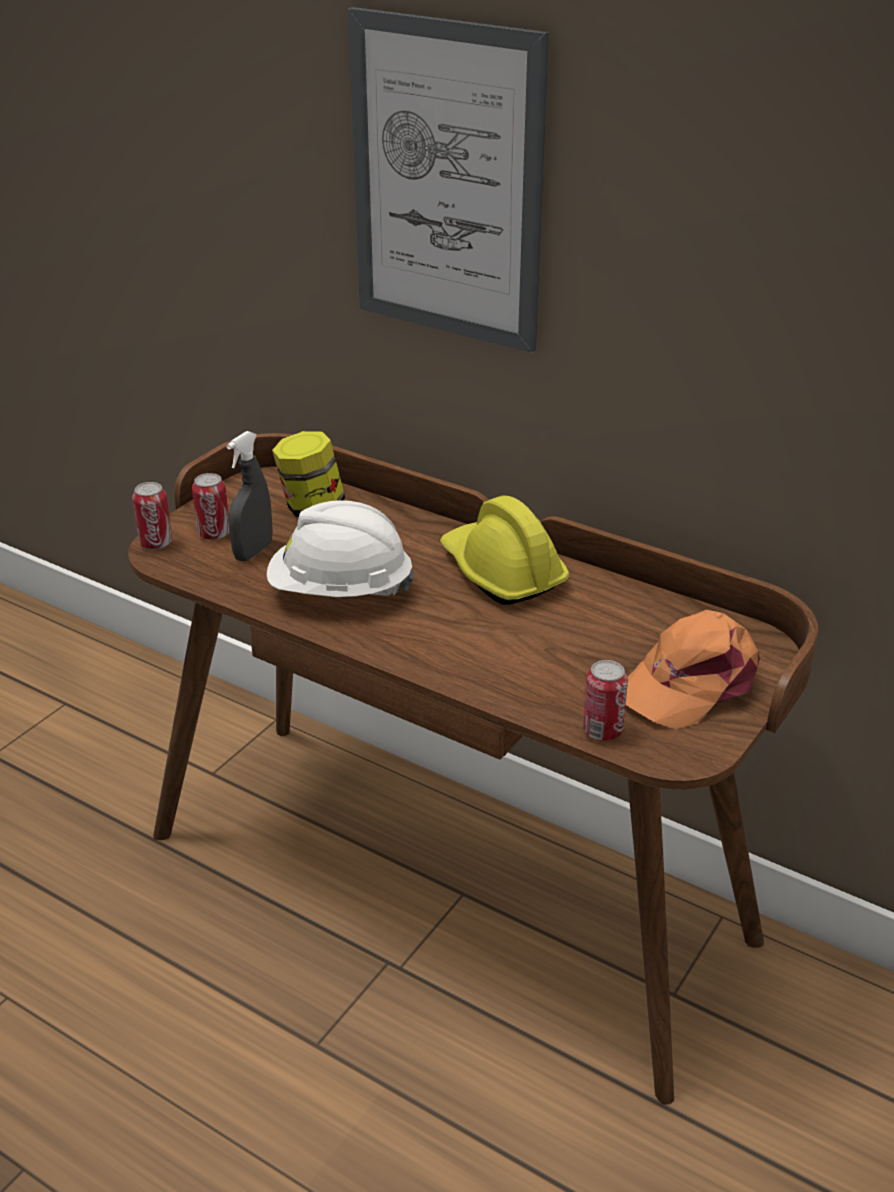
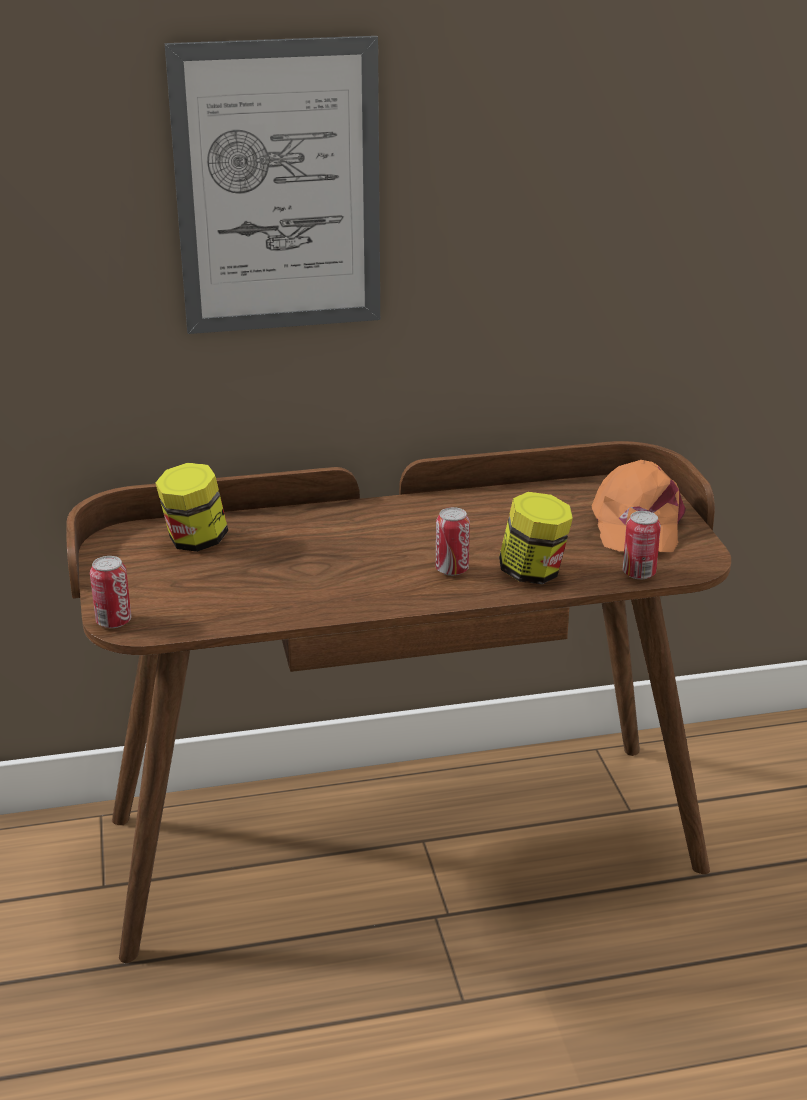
camera: 45 degrees left, 5 degrees down
can [192,473,229,540] -> can moved to [436,507,470,576]
grey spray bottle [226,431,273,561] -> none
white hard hat [267,500,414,597] -> none
yellow hard hat [440,496,570,605] -> none
none -> jar [499,492,573,584]

